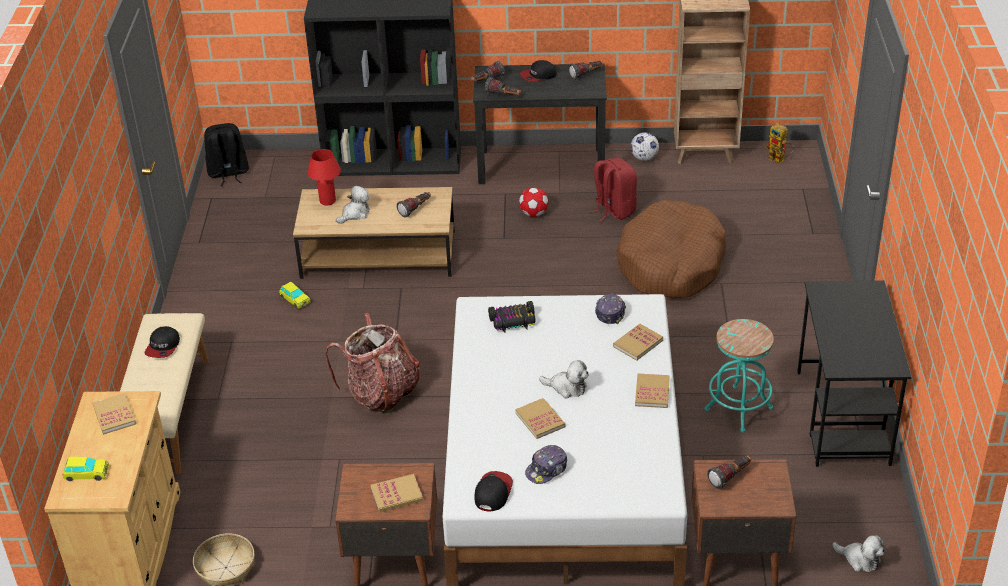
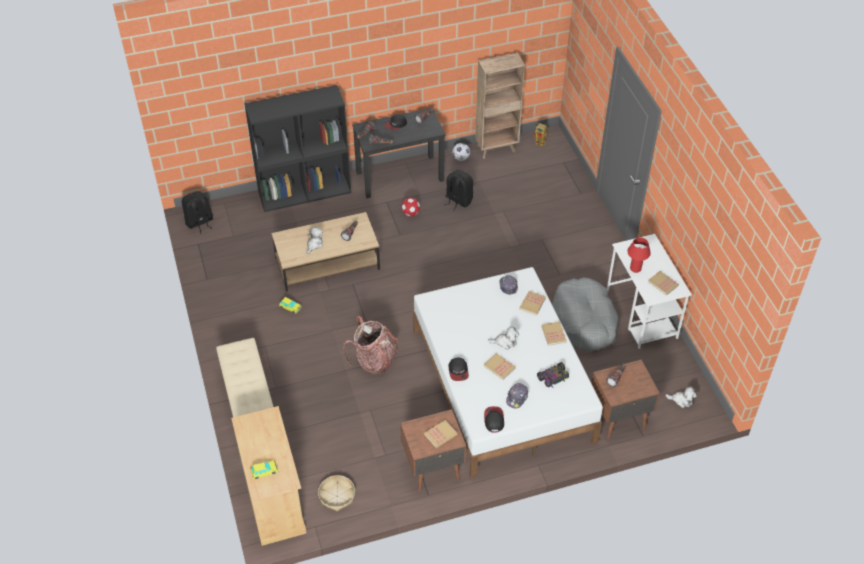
camera: 20 degrees left, 10 degrees up
book [92,393,136,435] -> book moved to [648,271,679,296]
cap [145,326,180,358] -> cap moved to [448,357,469,381]
red table lamp [307,149,341,206] -> red table lamp moved to [627,238,651,273]
toy car [488,301,536,333] -> toy car moved to [537,362,569,388]
red backpack [588,158,637,222] -> black backpack [444,170,473,211]
brown dog bed [617,200,727,299] -> none
turquoise stool [705,319,774,432] -> grey dog bed [552,277,619,351]
black desk [797,280,911,467] -> white desk [607,234,692,349]

